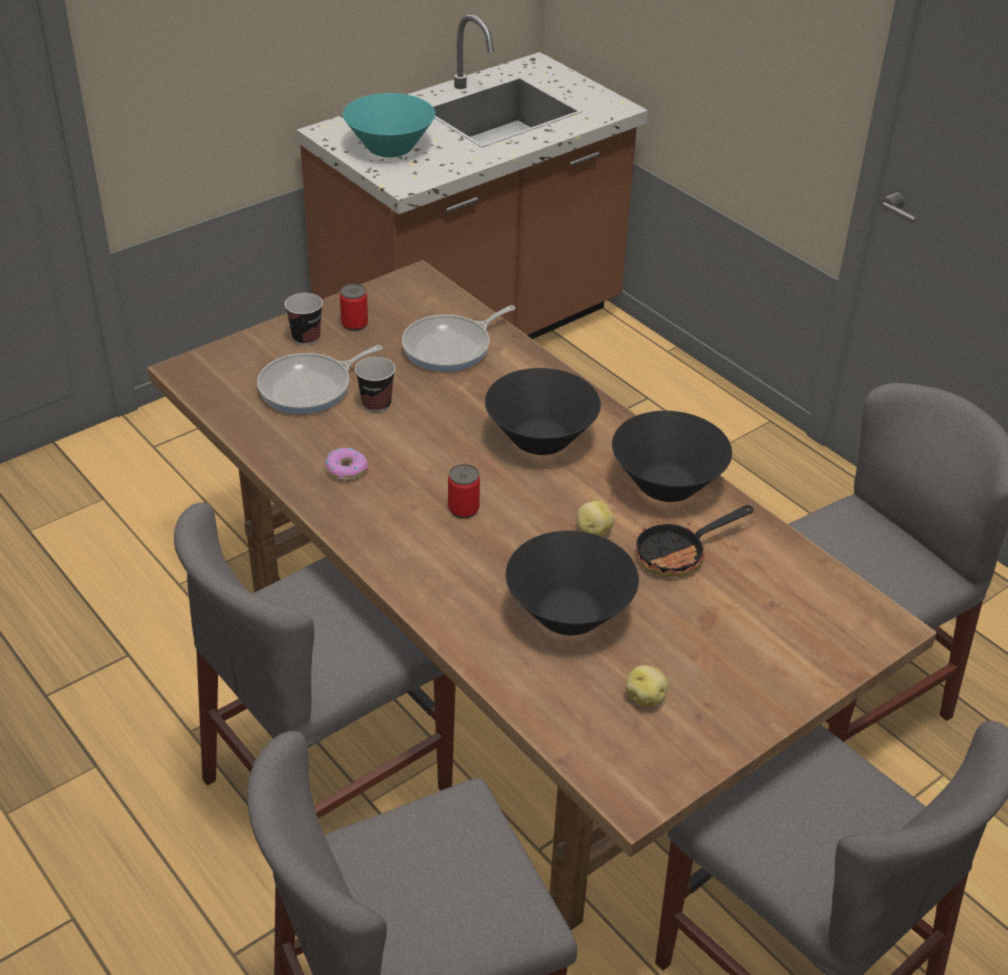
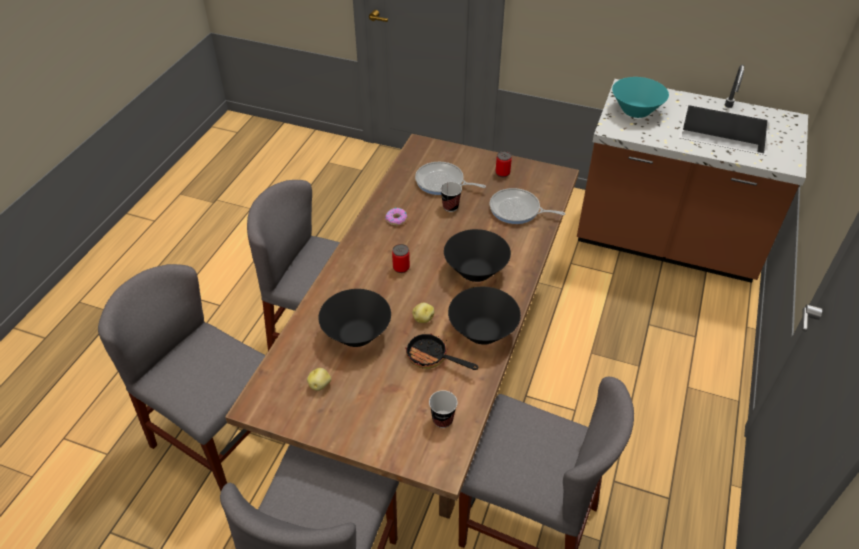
camera: 60 degrees right, 5 degrees up
cup [285,293,323,345] -> cup moved to [429,391,457,428]

